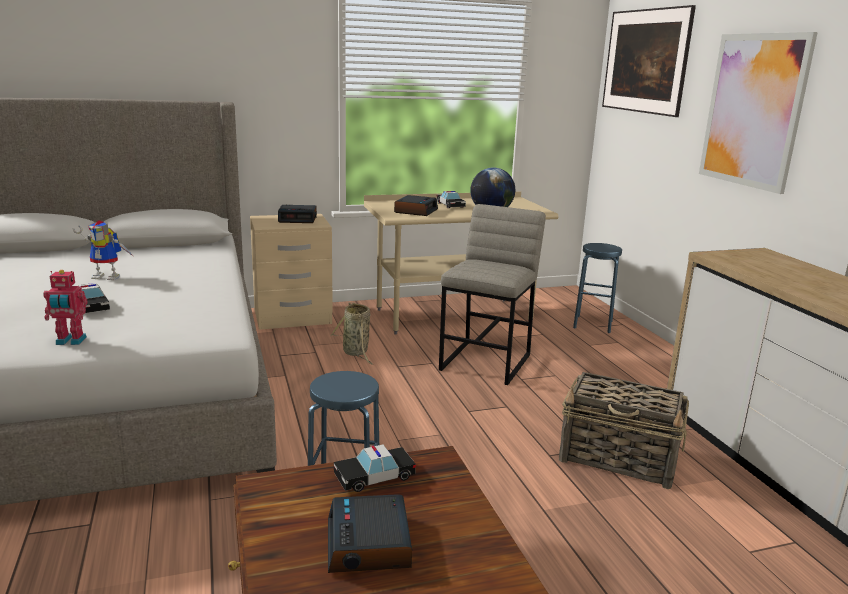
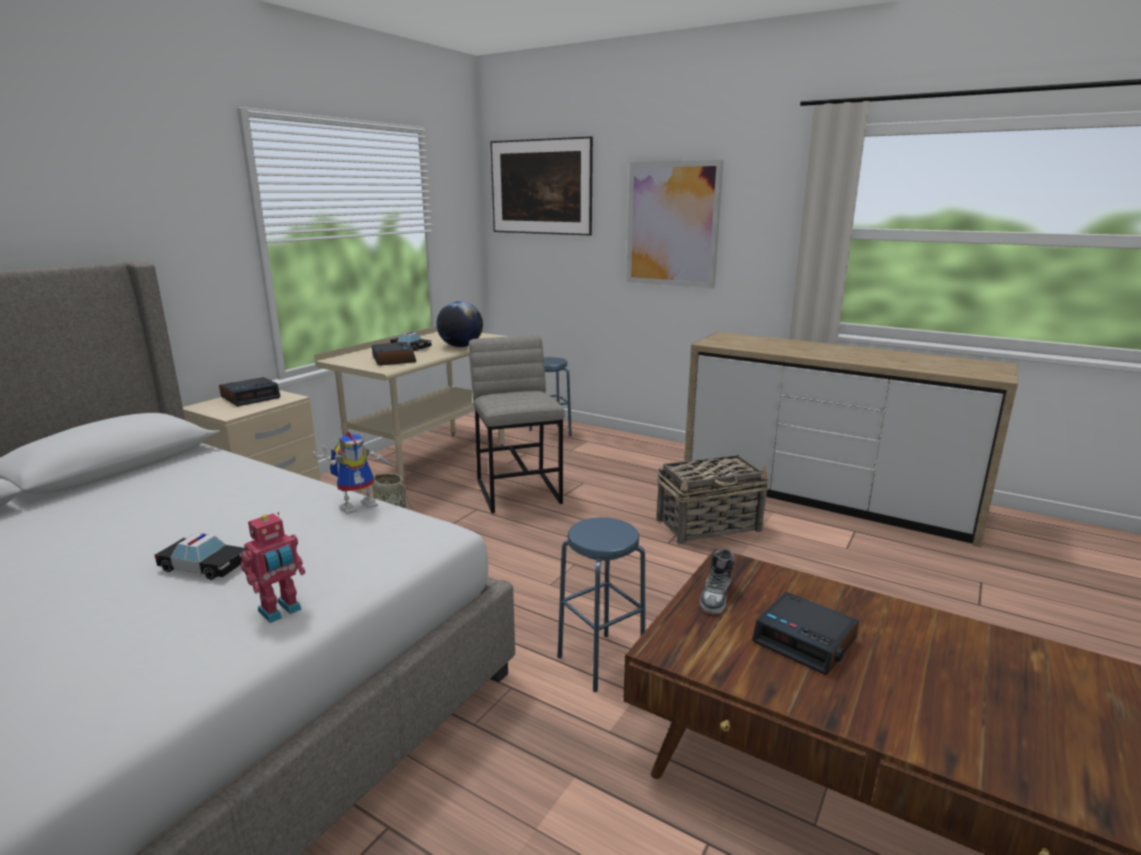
camera: 40 degrees left, 0 degrees up
toy robot [72,220,133,280] -> toy robot moved to [313,432,396,514]
toy car [334,445,416,492] -> shoe [700,549,735,614]

